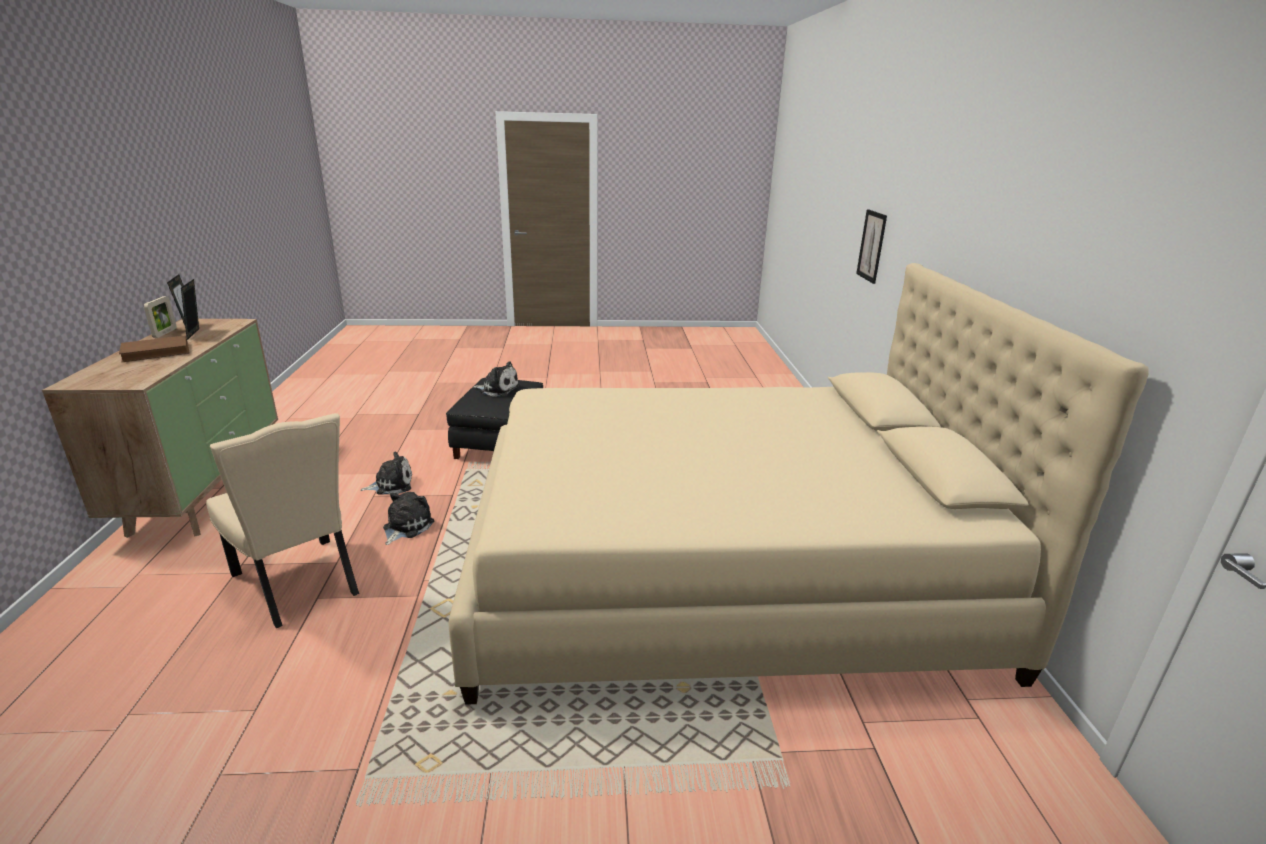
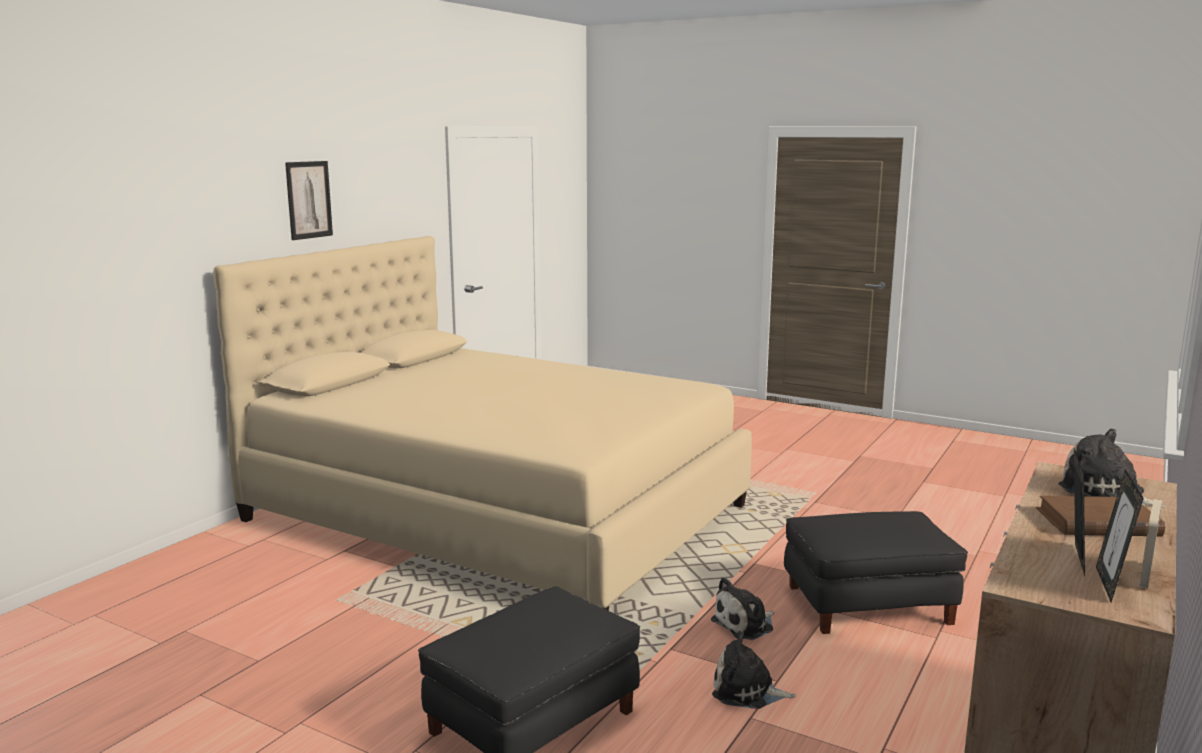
camera: 145 degrees left, 10 degrees down
beige chair [206,413,359,628] -> black ottoman [784,511,968,634]
plush toy [473,361,520,397] -> plush toy moved to [1058,429,1165,508]
picture [856,209,887,284] -> picture moved to [285,161,333,240]

